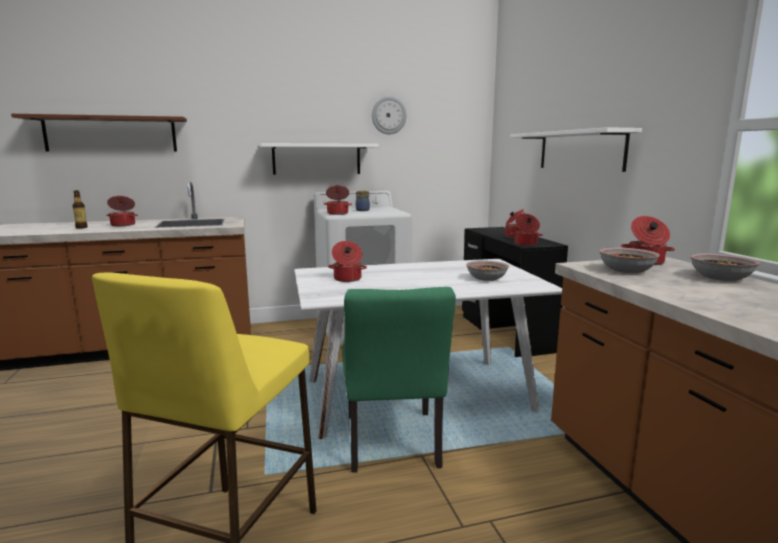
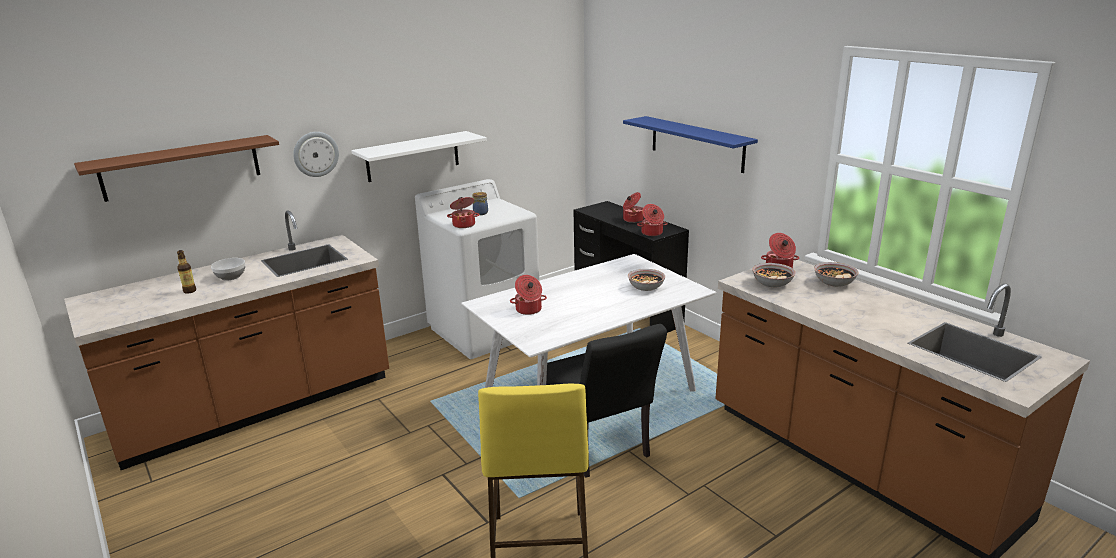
camera: 20 degrees left, 10 degrees up
cooking pot [106,196,138,226] -> bowl [211,258,245,281]
green chair [343,287,456,473] -> black chair [546,324,667,478]
wall clock [372,97,406,134] -> wall clock moved to [293,132,339,177]
white shelf [510,127,642,172] -> blue shelf [623,116,758,173]

